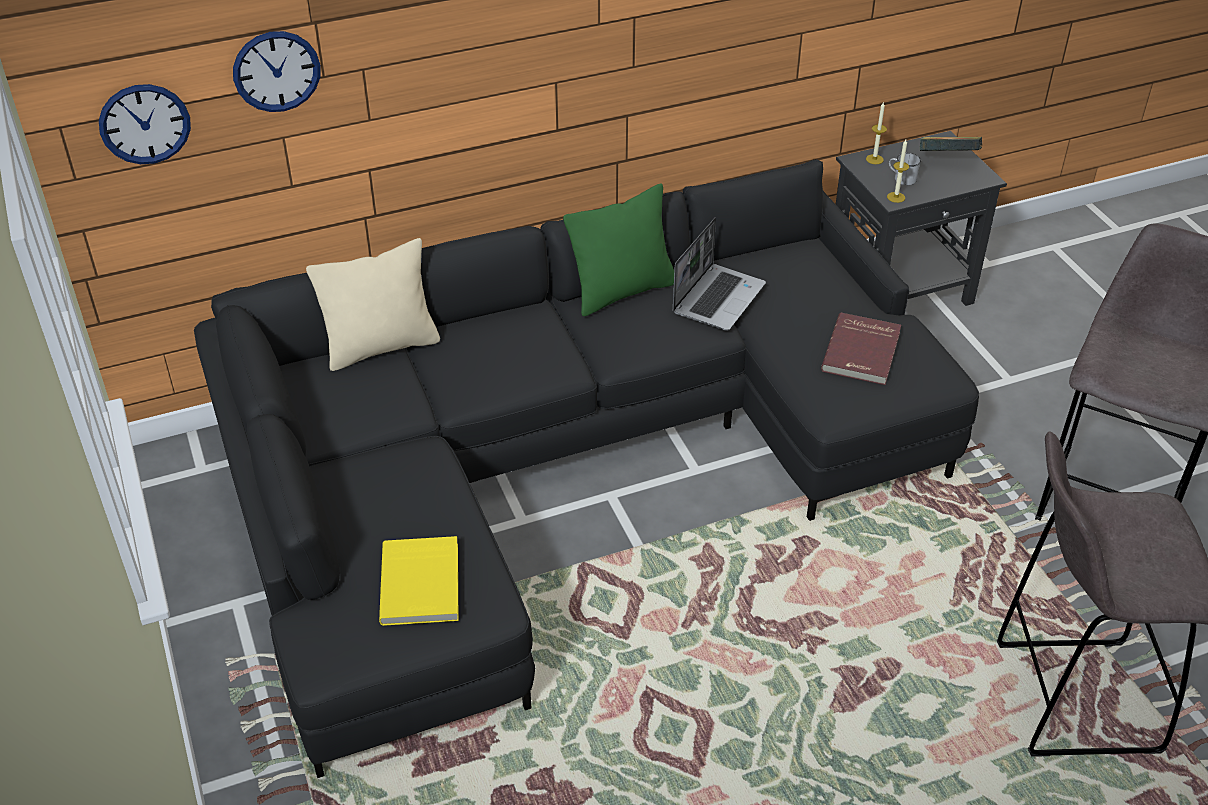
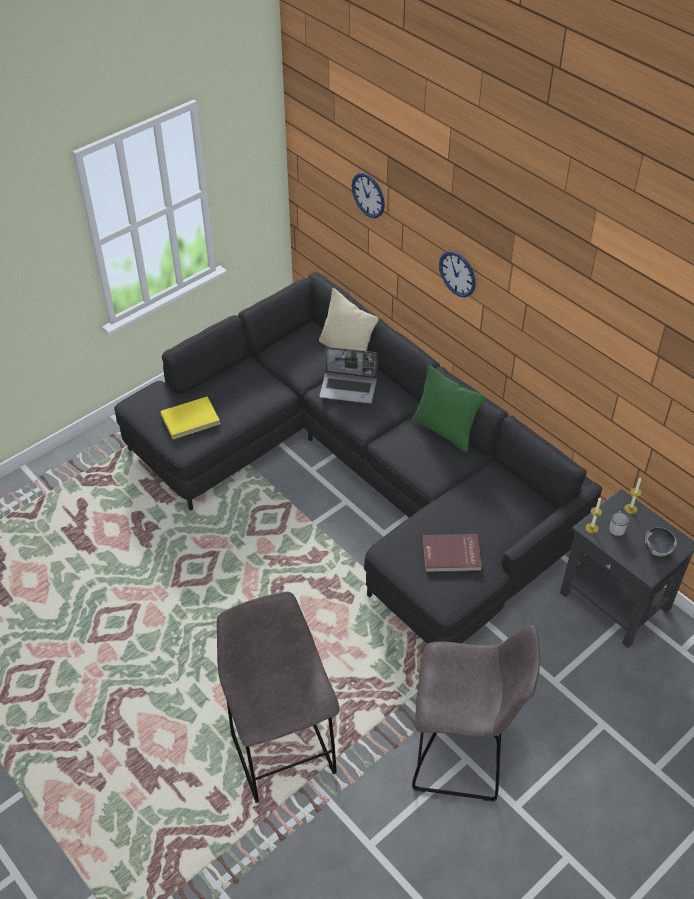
camera: 70 degrees right, 5 degrees up
wall clock [99,84,191,164] -> wall clock moved to [439,251,476,297]
laptop [673,218,766,331] -> laptop moved to [319,347,378,404]
book [920,136,982,151] -> bowl [645,527,677,556]

